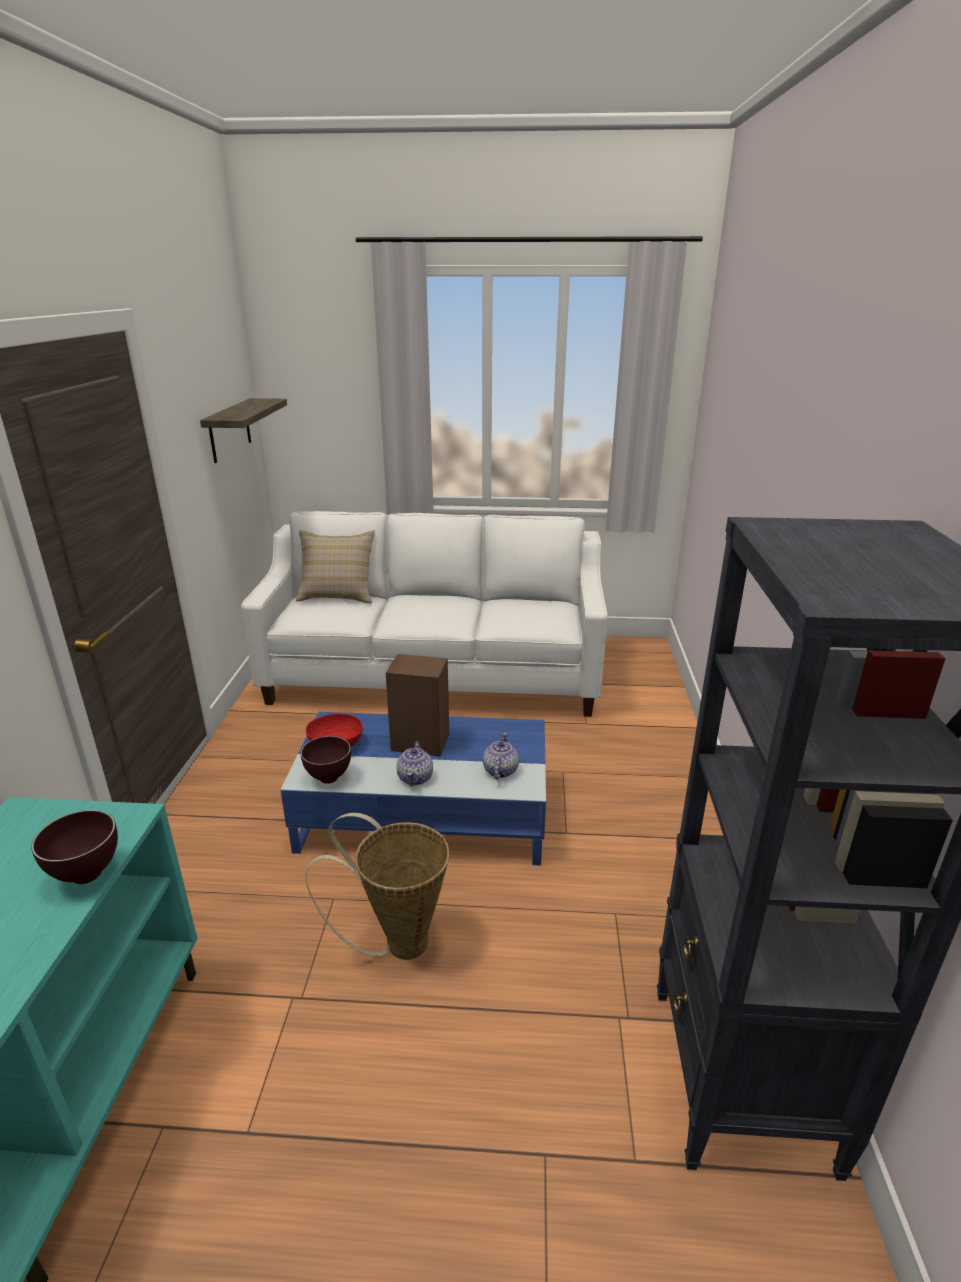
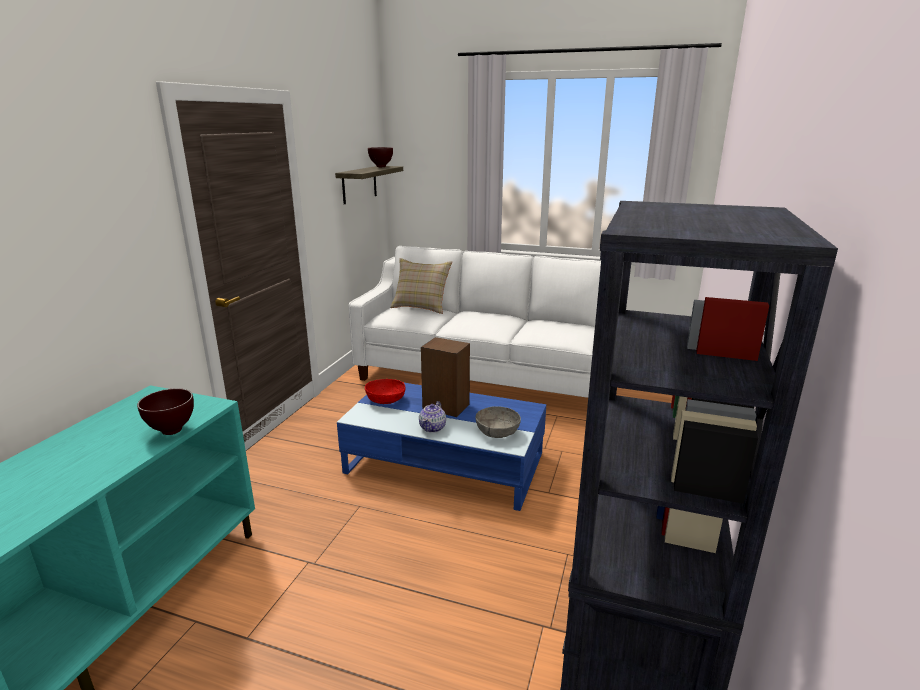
camera: 15 degrees right, 5 degrees down
brown bowl [301,736,351,784] -> brown bowl moved to [368,147,393,167]
basket [305,813,449,960] -> none
teapot [483,733,519,780] -> grey bowl [476,406,521,438]

